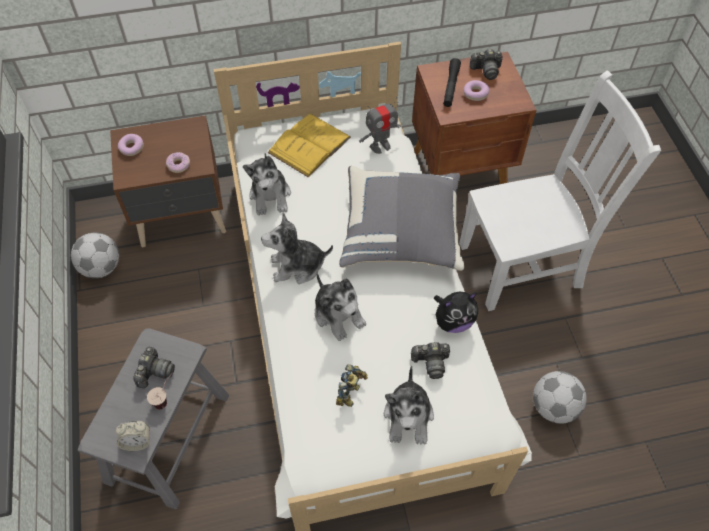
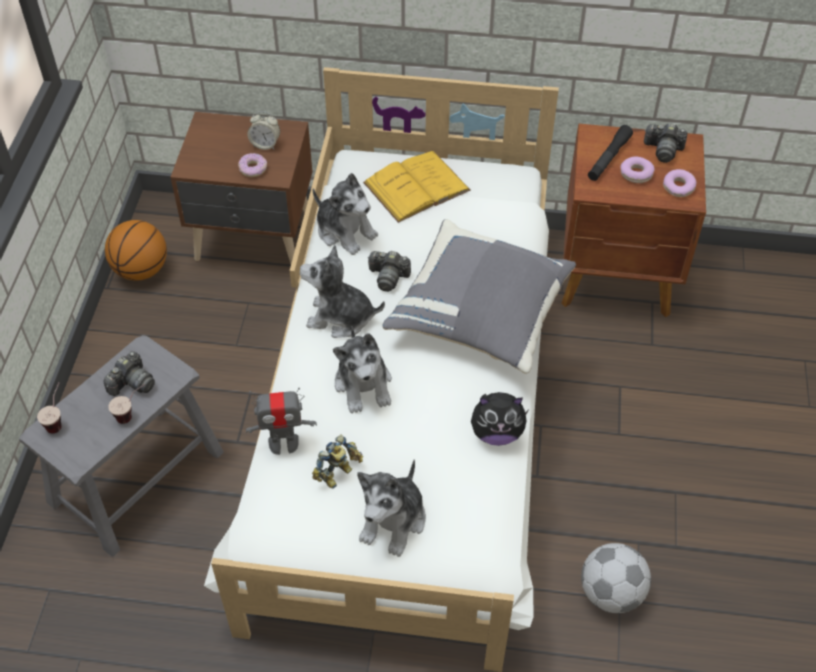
camera: 20 degrees right, 5 degrees down
football [71,233,119,278] -> basketball [105,220,167,281]
alarm clock [116,421,150,451] -> alarm clock moved to [247,111,280,150]
donut [118,134,144,156] -> donut moved to [663,169,697,197]
plush toy [243,153,291,215] -> plush toy turned 60 degrees counterclockwise [313,173,378,255]
toy robot [359,97,401,154] -> toy robot moved to [246,388,317,455]
camera [411,342,450,379] -> camera moved to [367,251,411,292]
white chair [459,70,661,311] -> none
none -> cup [37,382,62,434]

